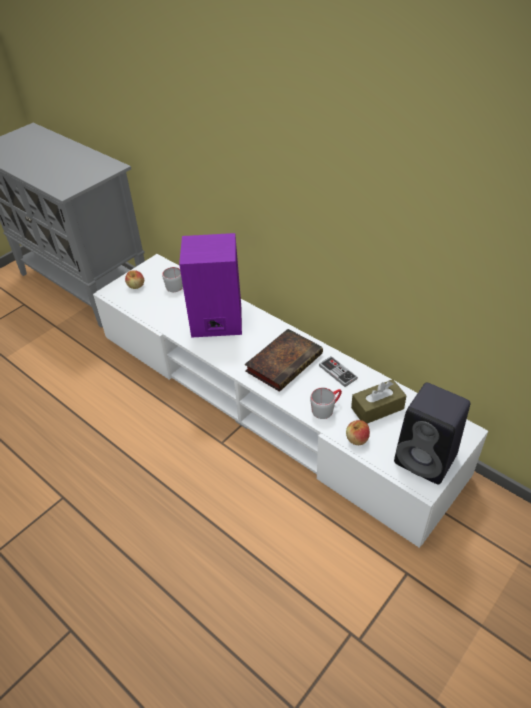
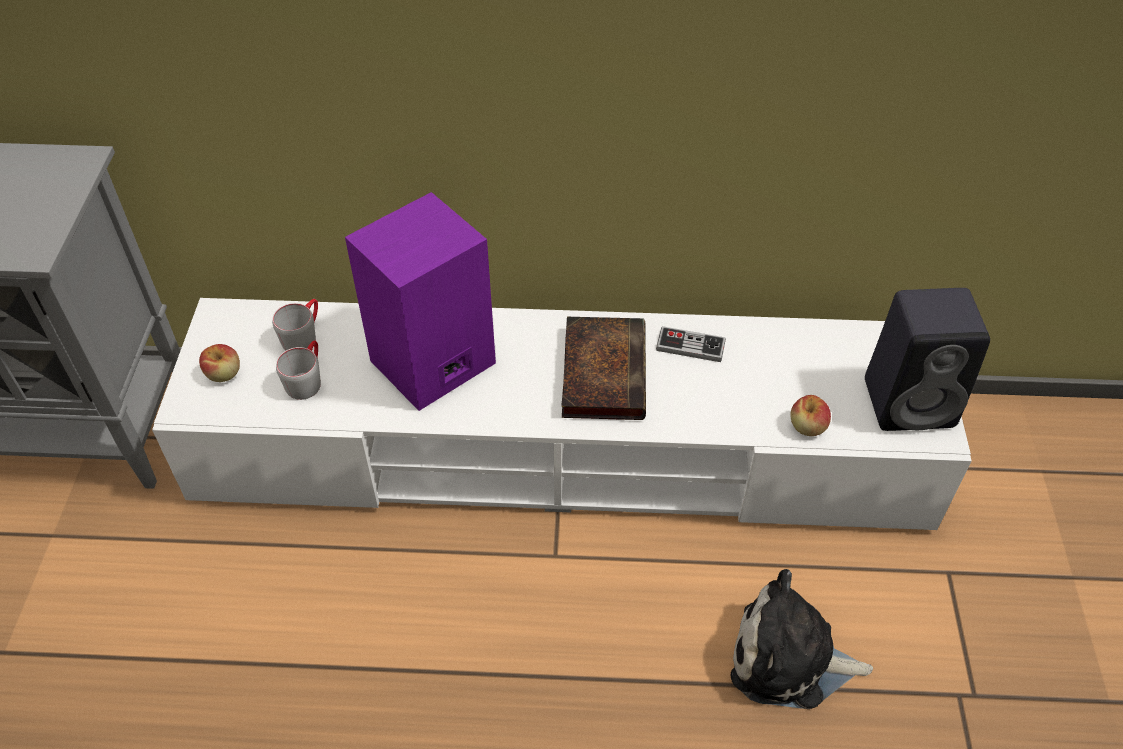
camera: 40 degrees left, 5 degrees up
grey mug [310,387,342,419] -> grey mug moved to [276,341,321,400]
brown tissue box [351,379,407,424] -> none
none -> plush toy [731,569,873,709]

